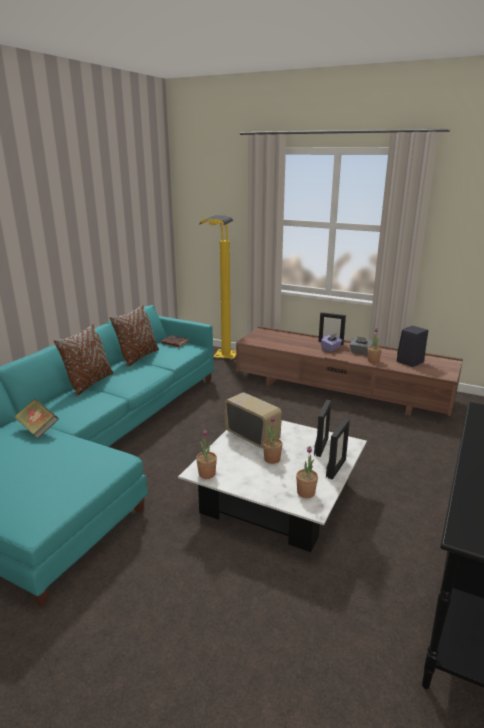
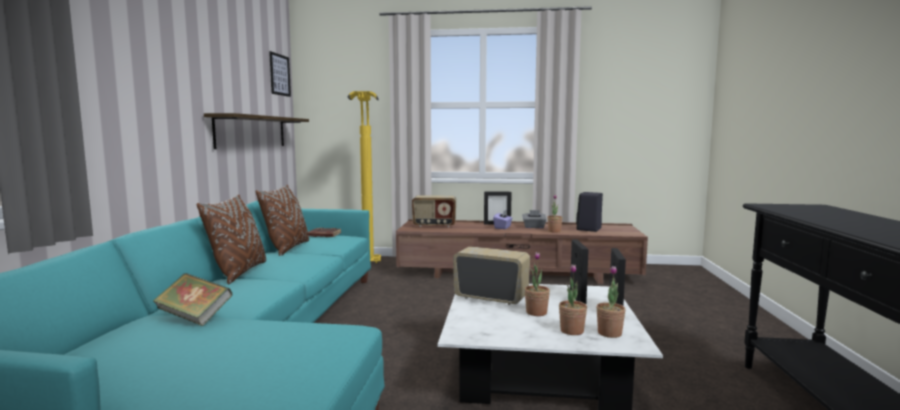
camera: 20 degrees left, 15 degrees down
potted plant [196,429,217,479] -> potted plant moved to [559,264,587,335]
none -> shelf [204,113,309,149]
none -> picture [269,51,291,97]
none -> radio [412,195,456,227]

